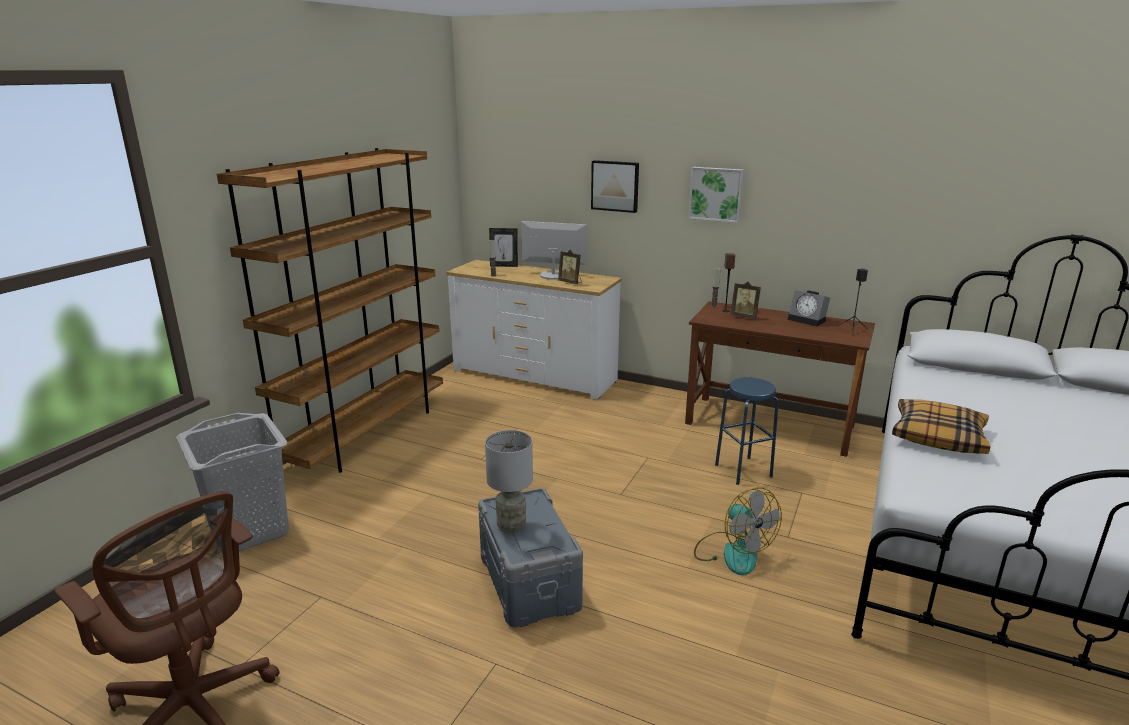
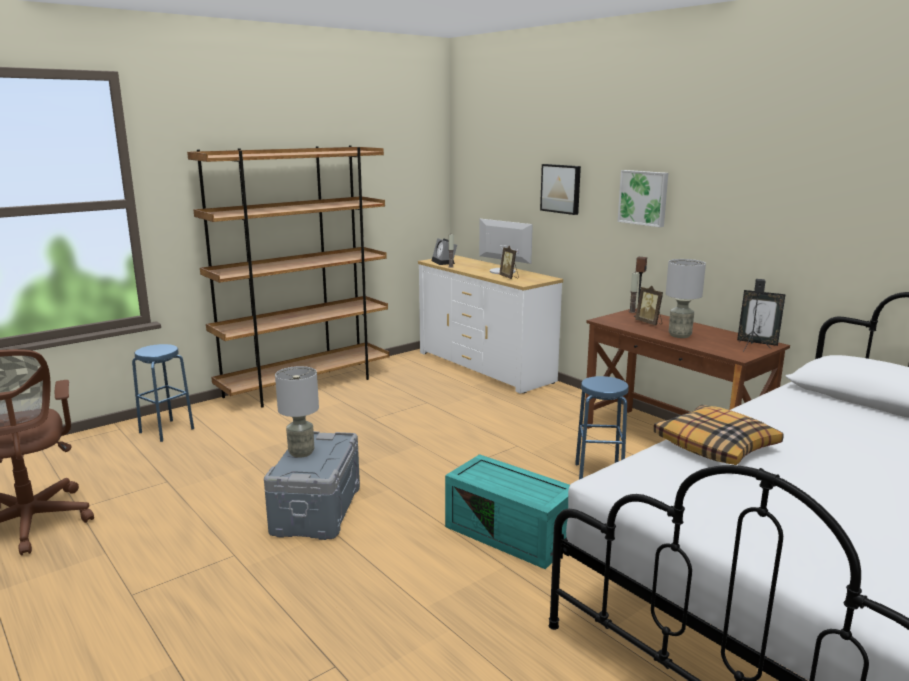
camera: 25 degrees right, 5 degrees down
grey laundry basket [176,413,289,551] -> blue stool [132,344,194,442]
picture frame [489,228,518,267] -> picture frame moved to [737,290,786,346]
fan [694,488,782,575] -> turquoise storage box [445,454,570,569]
alarm clock [788,290,830,327] -> alarm clock moved to [431,238,457,265]
none -> grey table lamp [666,259,706,338]

